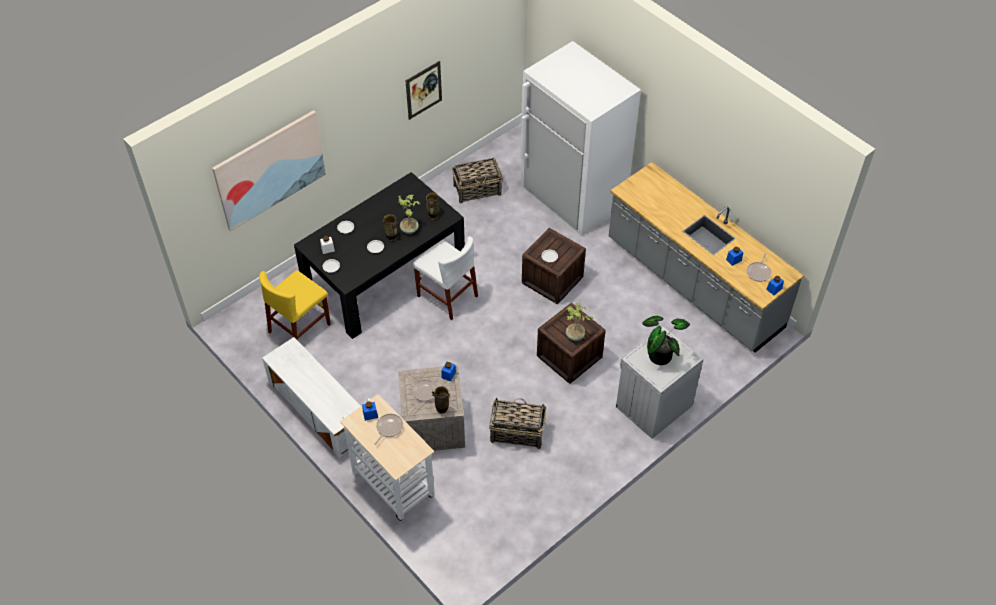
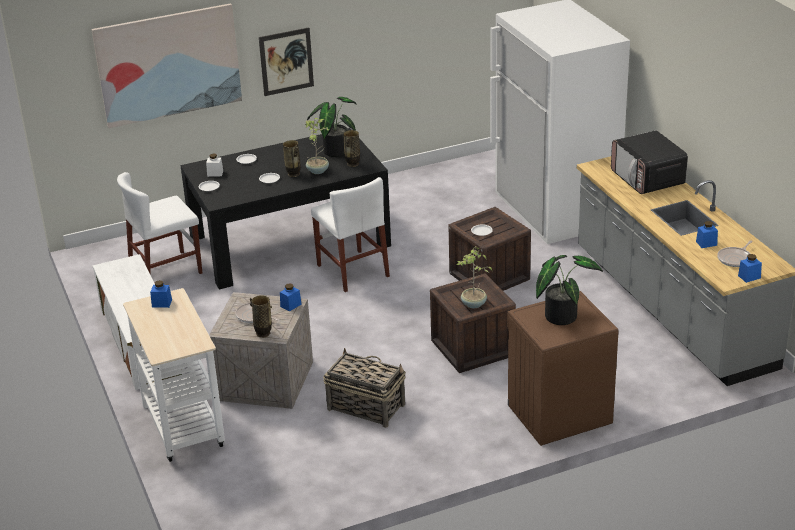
camera: 20 degrees right, 20 degrees down
yellow chair [259,270,331,340] -> white chair [117,172,203,275]
frying pan [374,414,403,445] -> none
picture [405,61,442,120] -> picture moved to [259,27,314,96]
basket [452,158,503,204] -> none
white washing machine [616,327,703,439] -> brown washing machine [507,291,618,446]
none -> potted plant [307,97,357,157]
none -> microwave [611,130,688,194]

